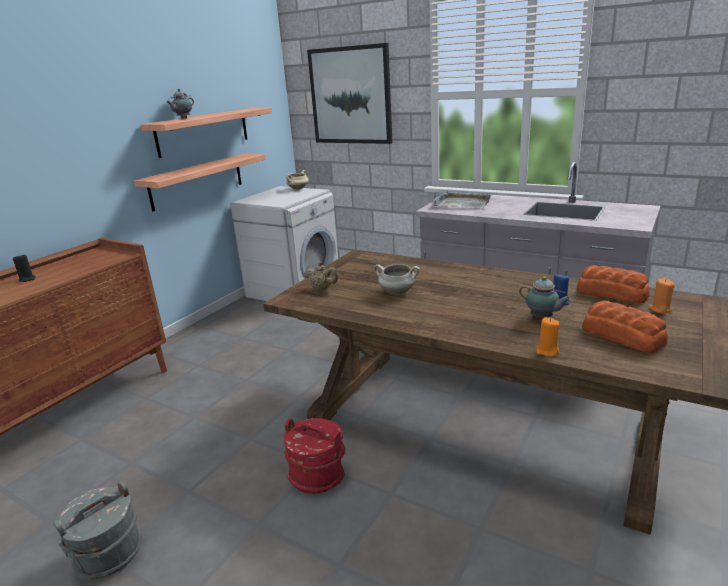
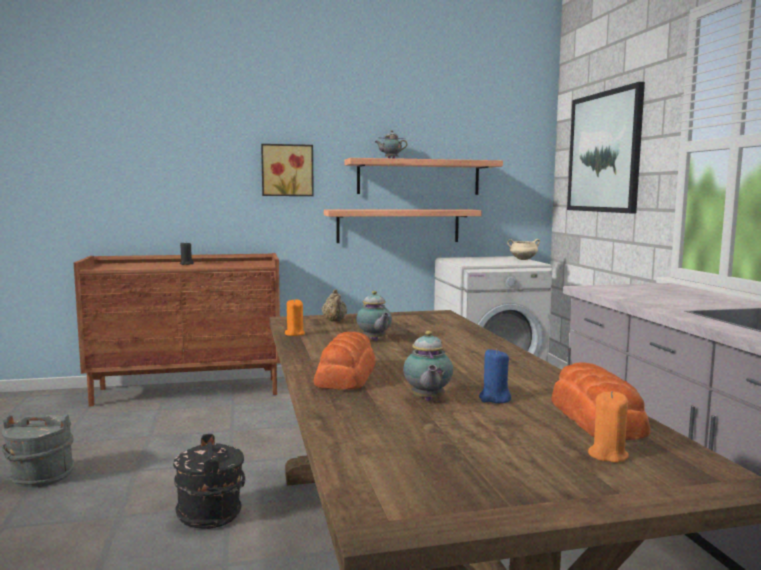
camera: 45 degrees right, 15 degrees down
red bucket [284,418,346,494] -> black bucket [173,434,245,529]
white cooking pot [374,264,420,295] -> teapot [356,291,392,341]
grey tray [431,191,492,209] -> none
orange candle [536,317,560,357] -> orange candle moved to [285,299,305,336]
bread [582,301,668,353] -> bread moved to [314,332,376,390]
none -> picture [261,144,314,196]

